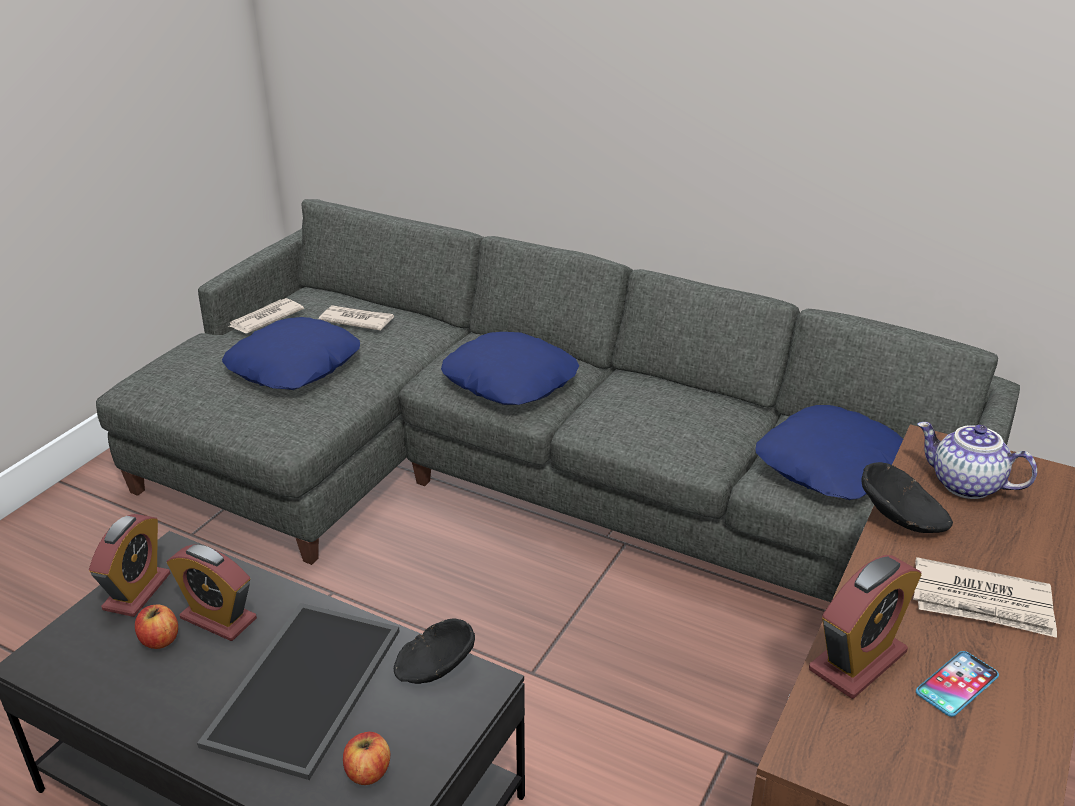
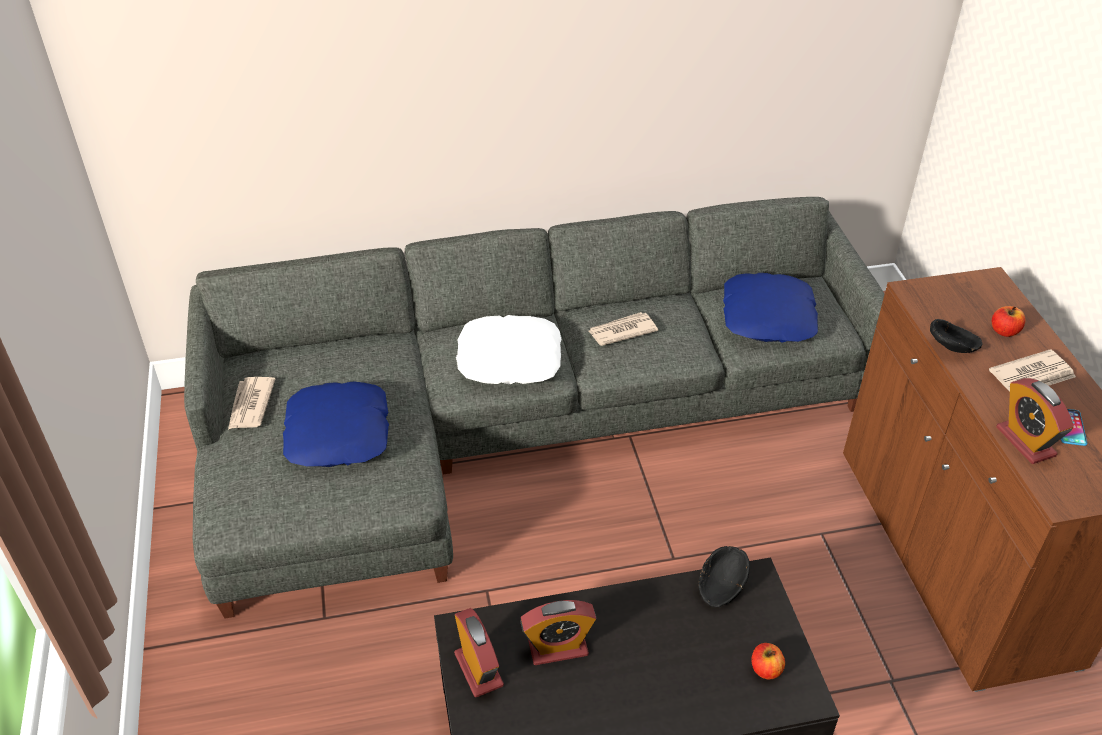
camera: 40 degrees left, 10 degrees up
apple [135,605,178,649] -> apple moved to [992,306,1025,337]
tray [197,603,400,780] -> none
newspaper [318,305,394,331] -> newspaper moved to [588,312,658,346]
blue pillow [441,332,579,405] -> white pillow [456,315,561,385]
alarm clock [809,555,922,699] -> alarm clock turned 150 degrees clockwise [996,378,1074,464]
teapot [917,422,1037,499] -> none

